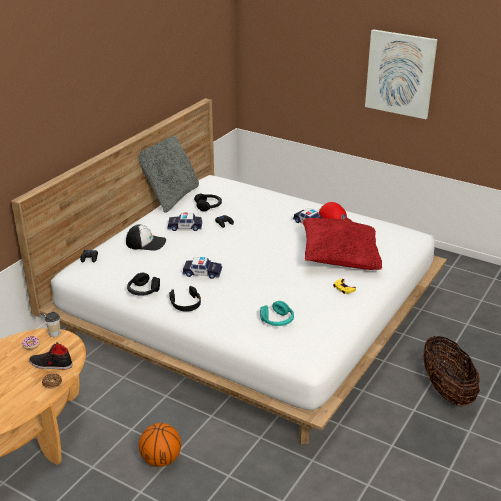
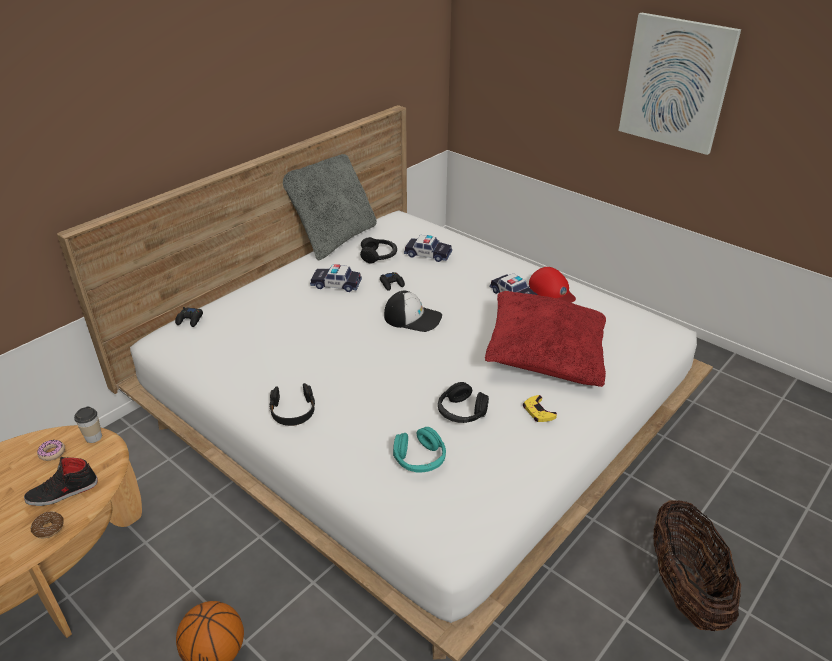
camera: 10 degrees right, 5 degrees up
black shoe [29,342,73,370] -> black shoe turned 45 degrees counterclockwise [24,457,98,506]
cap [126,224,166,251] -> cap moved to [384,291,442,332]
black headphones [127,273,160,296] -> black headphones moved to [438,382,489,423]
toy car [182,257,222,279] -> toy car moved to [404,235,452,262]

